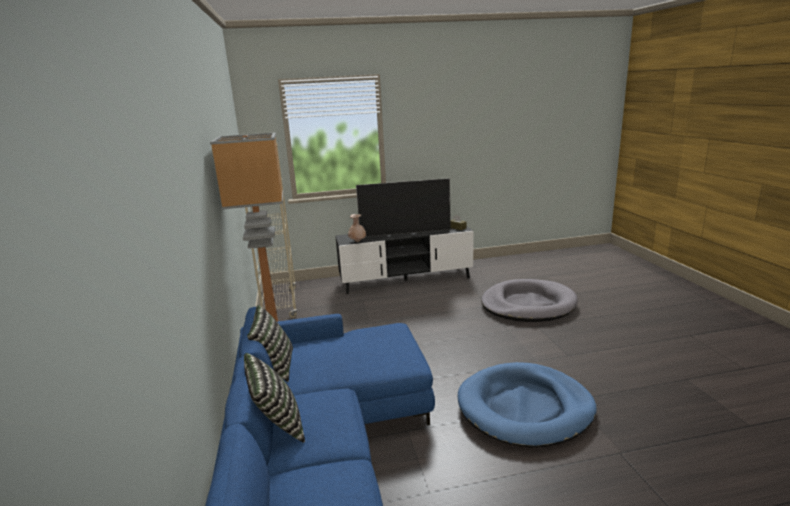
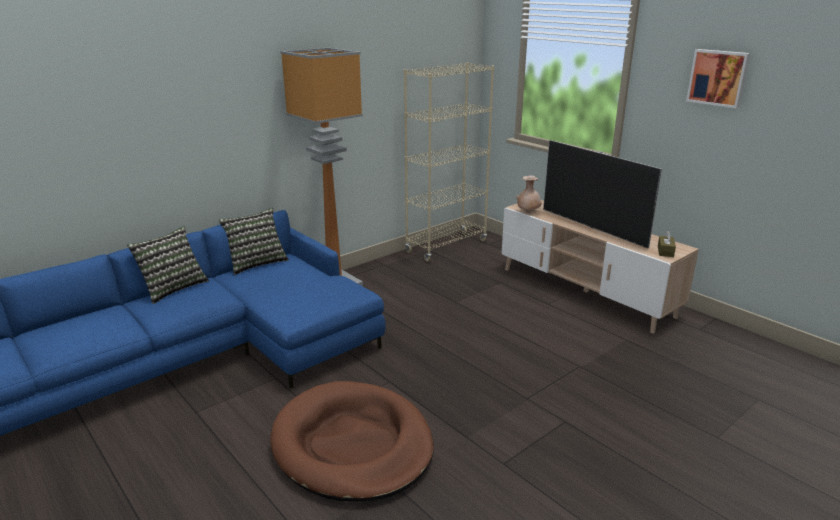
camera: 60 degrees right, 5 degrees up
black tv stand [335,227,473,294] -> beige tv stand [502,200,699,334]
blue dog bed [458,362,597,448] -> brown dog bed [270,381,434,502]
grey dog bed [481,279,578,322] -> none
none -> picture [686,49,750,108]

